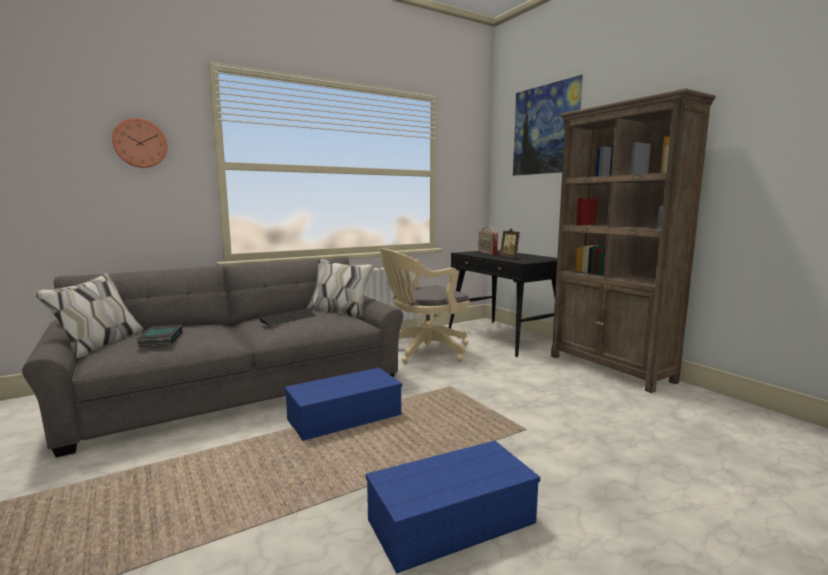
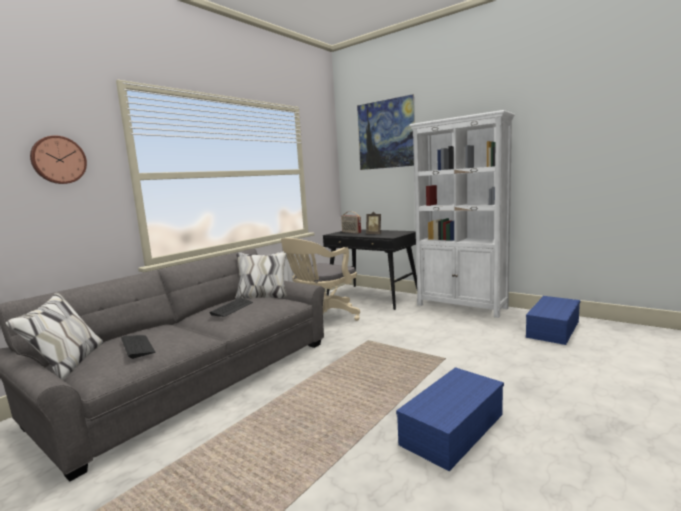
camera: 20 degrees left, 0 degrees up
book [137,325,183,347] -> keyboard [121,335,155,359]
blue storage box [284,368,402,441] -> blue storage box moved to [526,296,580,345]
brown bookcase [551,88,716,393] -> white bookcase [409,110,515,318]

